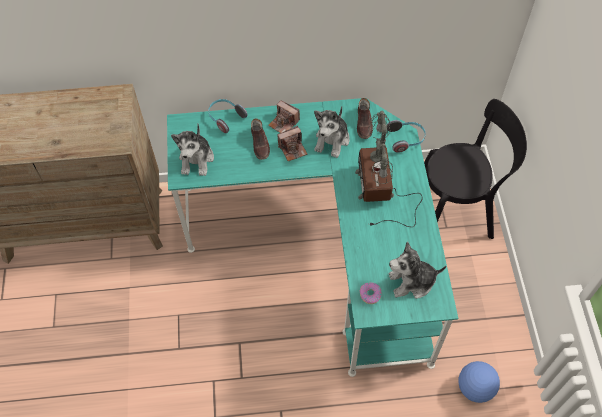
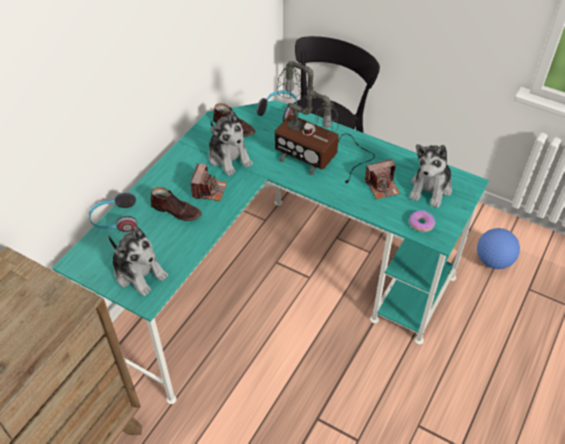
camera: 55 degrees left, 10 degrees down
camera [268,101,300,133] -> camera moved to [365,159,400,199]

